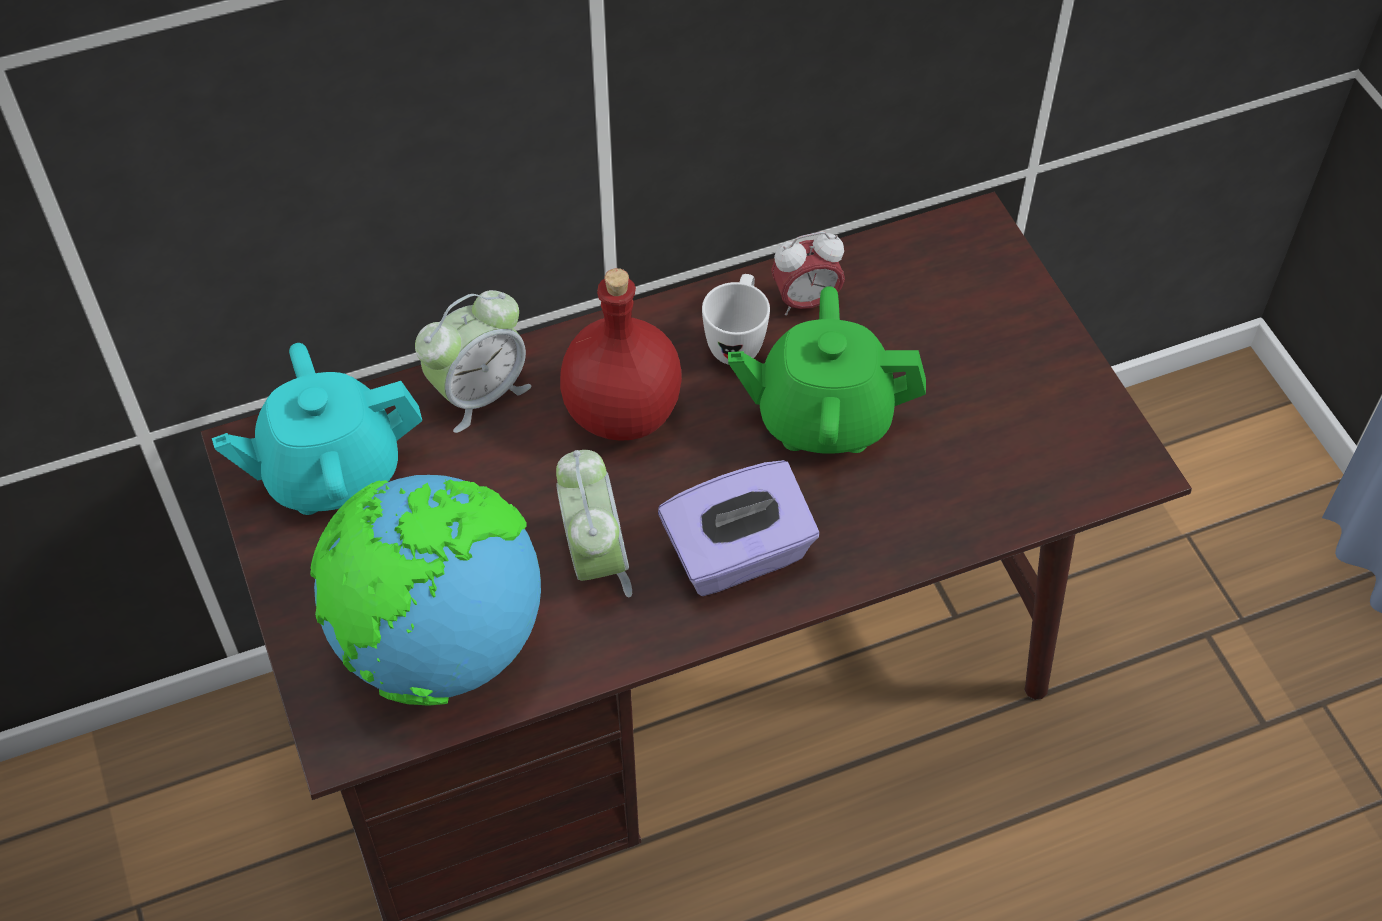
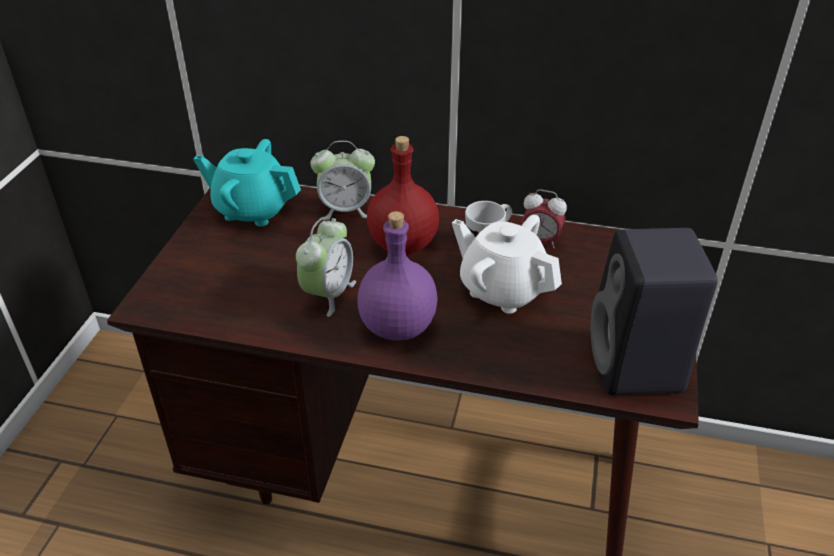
camera: 35 degrees right, 15 degrees down
globe [310,475,541,706] -> none
purple tissue box [658,460,819,596] -> purple bottle [357,211,438,341]
green teapot [728,286,926,454] -> white teapot [452,215,562,314]
none -> black speaker [590,228,718,395]

